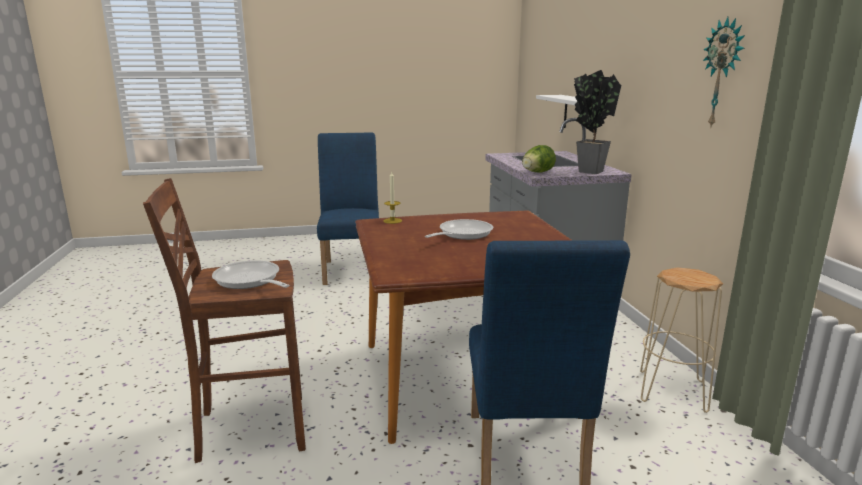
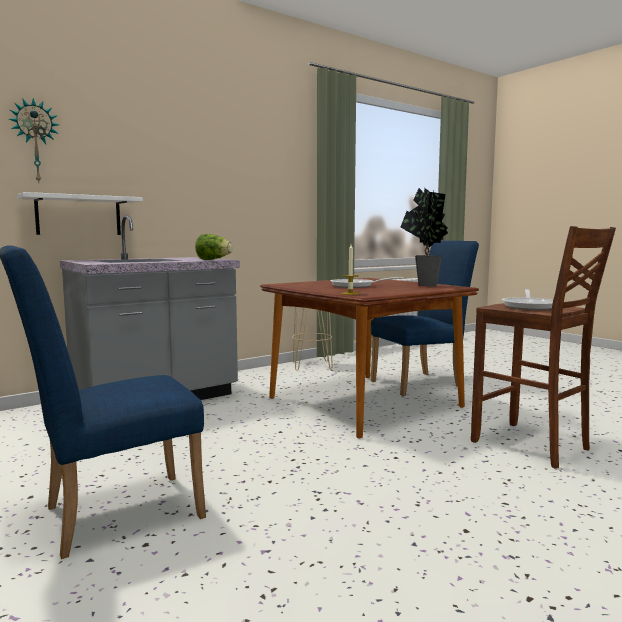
camera: 115 degrees left, 10 degrees down
potted plant [574,70,621,174] -> potted plant moved to [401,187,448,287]
wall clock [703,17,745,126] -> wall clock moved to [9,98,59,182]

